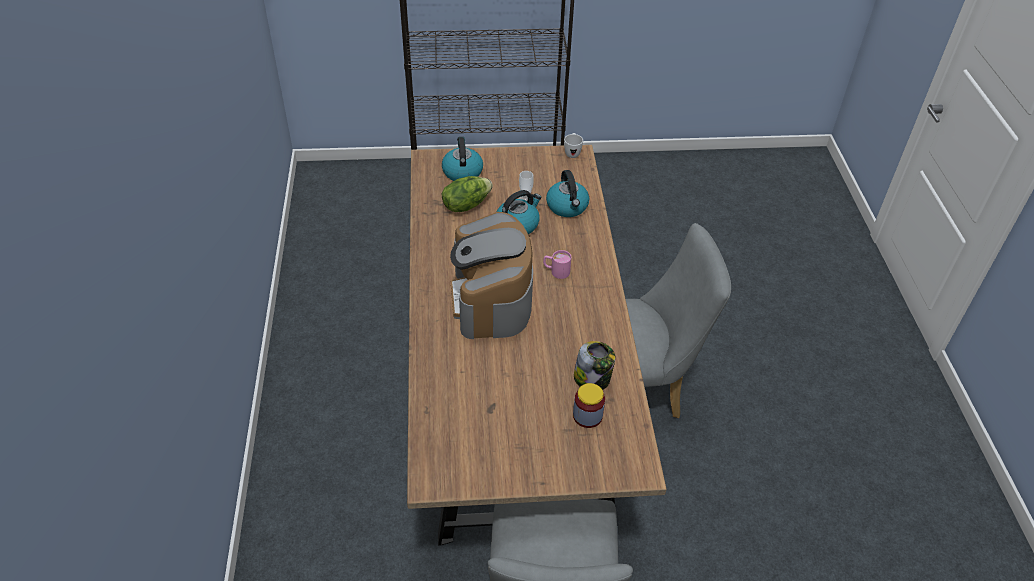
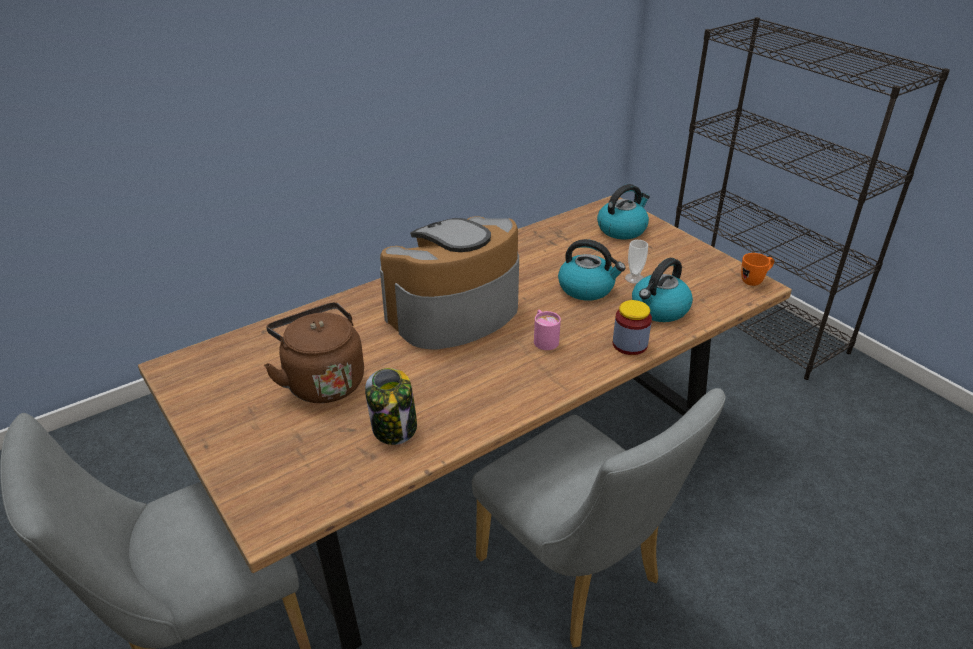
camera: 60 degrees right, 10 degrees down
lettuce [442,176,493,212] -> none
white mug [564,133,583,158] -> orange mug [741,253,774,286]
jar [573,383,605,428] -> jar moved to [613,300,652,355]
none -> brown kettle [264,302,364,403]

